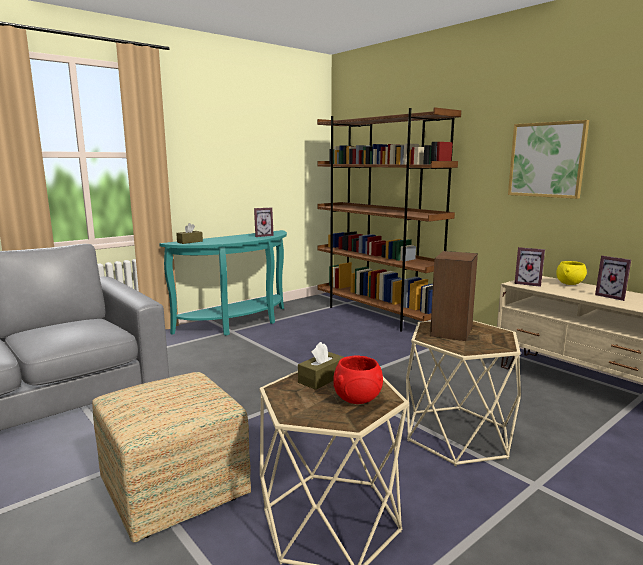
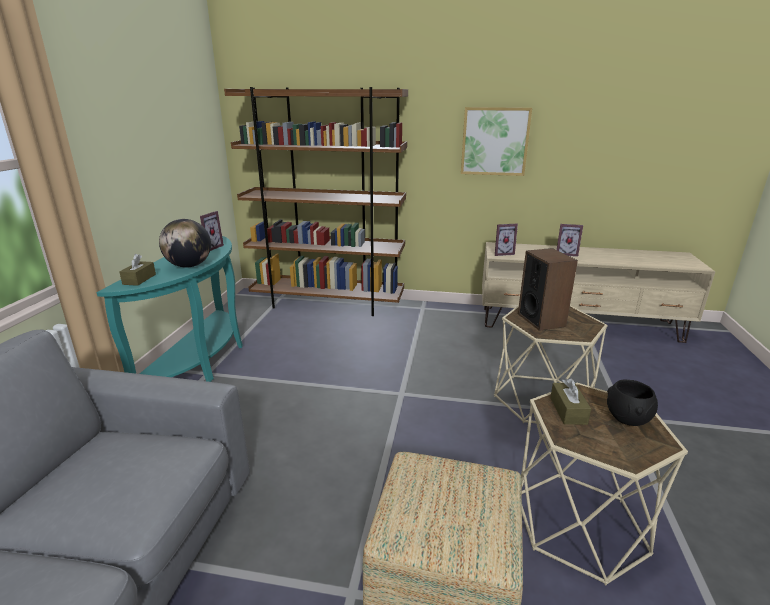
camera: 40 degrees left, 10 degrees up
red bowl [333,355,383,404] -> black bowl [607,380,658,426]
yellow bowl [556,261,587,285] -> none
none -> globe [159,219,211,268]

